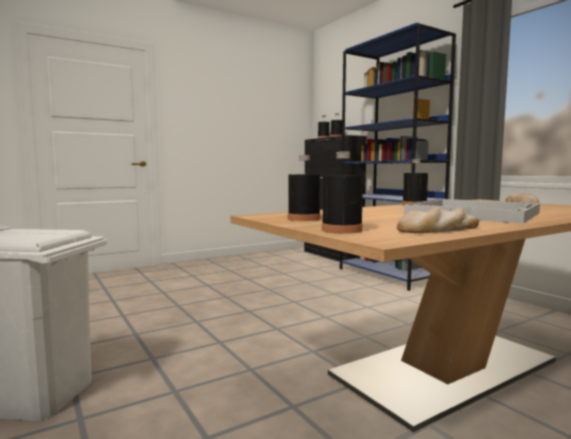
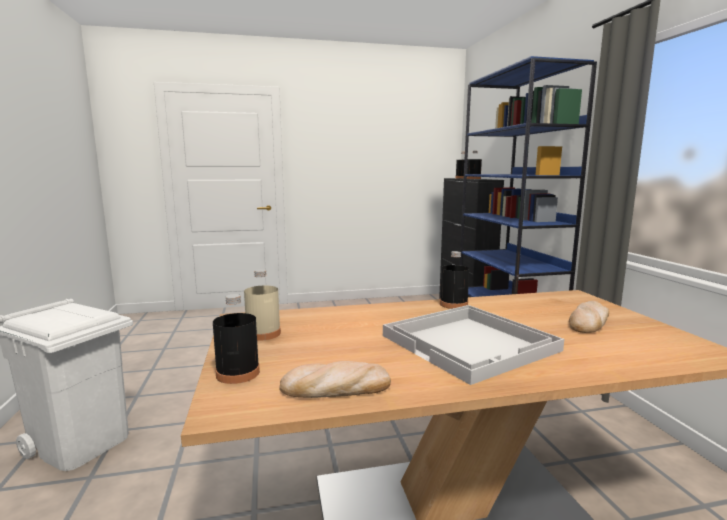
camera: 20 degrees right, 5 degrees up
black bottle [288,155,321,221] -> beige bottle [244,269,281,341]

